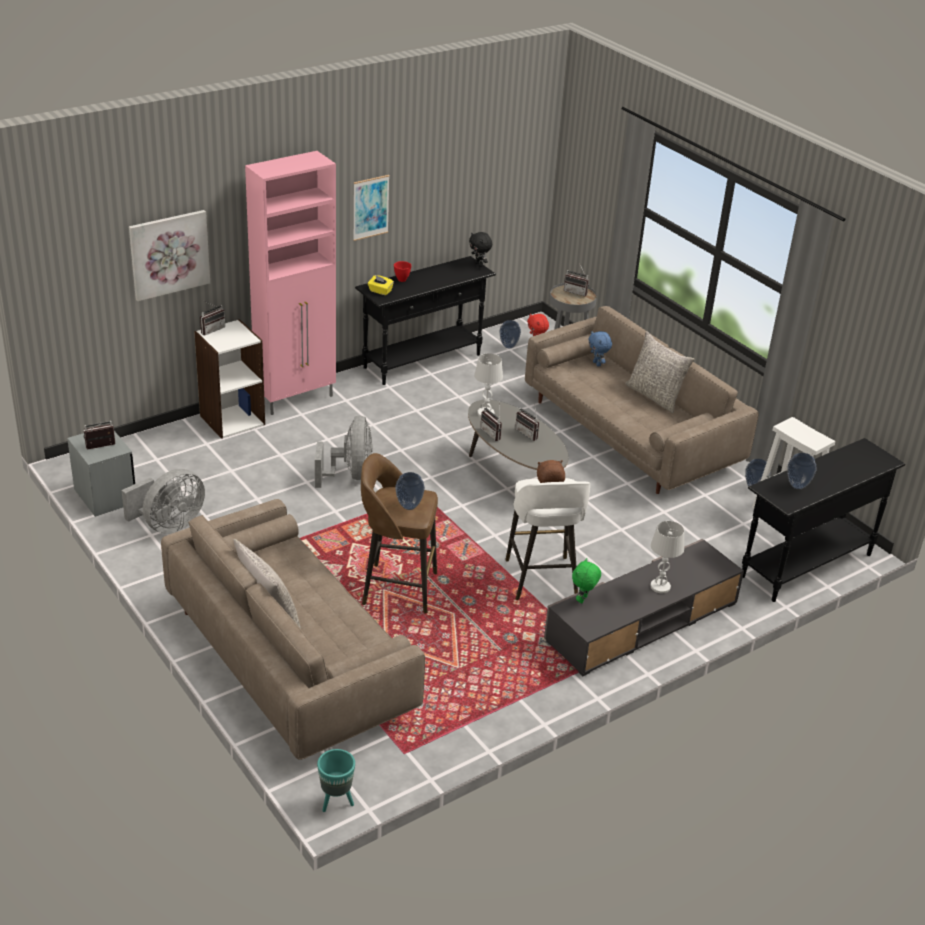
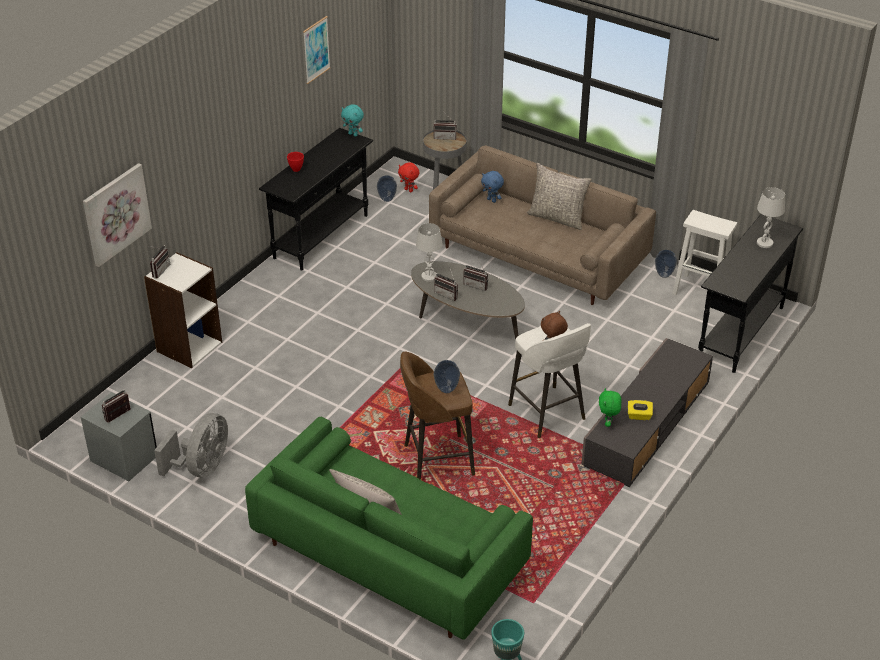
camera: 20 degrees left, 5 degrees up
beige sofa [161,499,425,760] -> green sofa [245,417,533,640]
pink cabinet [245,151,336,415] -> none
grey fan [315,416,373,488] -> none
picture [353,175,390,241] -> picture moved to [303,16,330,84]
yellow tissue box [368,275,394,295] -> yellow tissue box moved to [628,400,653,420]
black plush toy [469,232,492,267] -> turquoise plush toy [341,104,364,137]
white table lamp [651,521,684,593] -> white table lamp moved to [757,187,785,248]
vase [787,453,816,489] -> none

